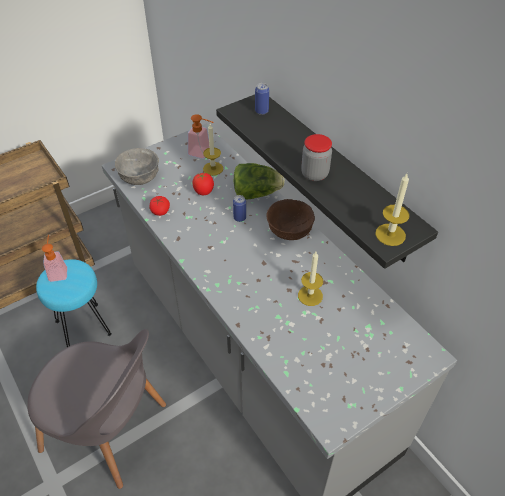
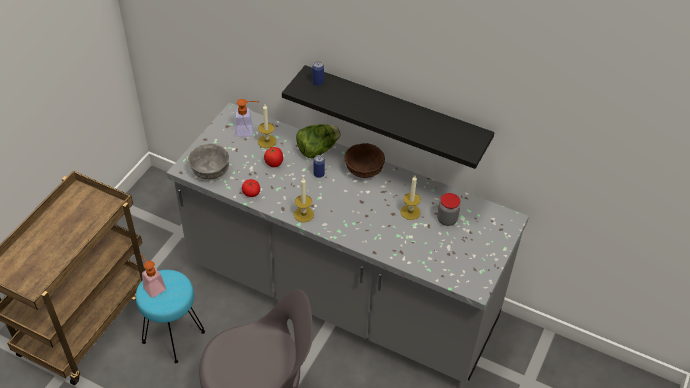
camera: 30 degrees left, 0 degrees up
jar [301,134,332,181] -> jar moved to [437,193,460,226]
candle [375,174,410,246] -> candle moved to [294,178,314,222]

